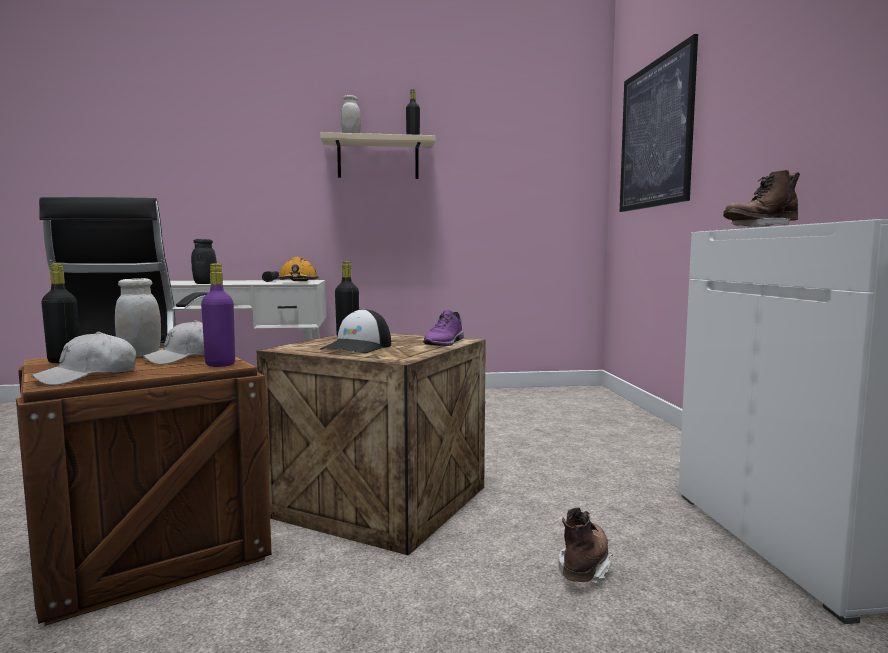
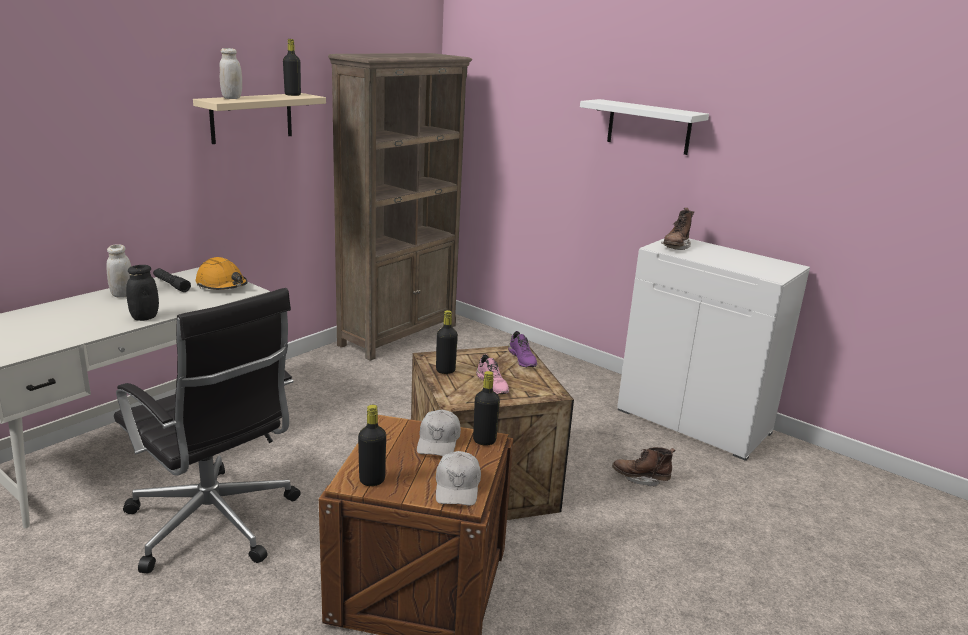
camera: 45 degrees left, 15 degrees up
white jar [115,278,161,357] -> white jar moved to [106,244,132,297]
purple bottle [201,263,235,367] -> black bottle [473,371,500,445]
cap [320,309,391,353] -> pink shoe [476,354,509,394]
brown boot [558,507,613,587] -> brown boot turned 60 degrees counterclockwise [612,447,676,487]
picture [620,34,698,212] -> none
none -> brown bookcase [328,53,472,361]
none -> white shelf [580,99,709,155]

